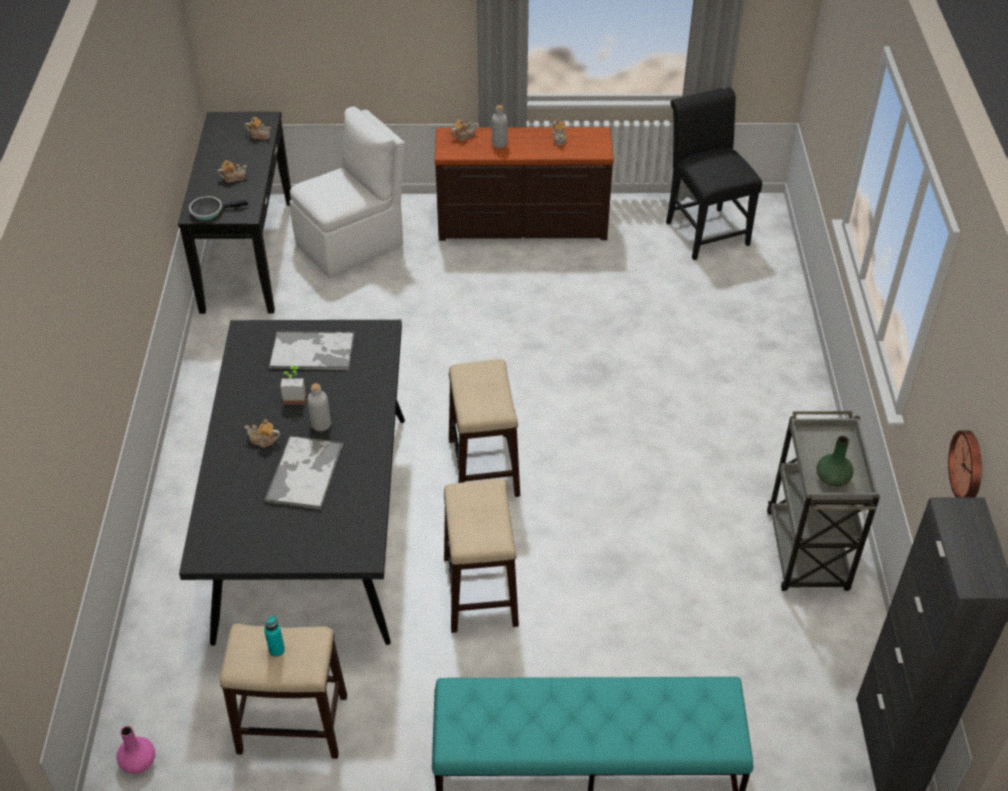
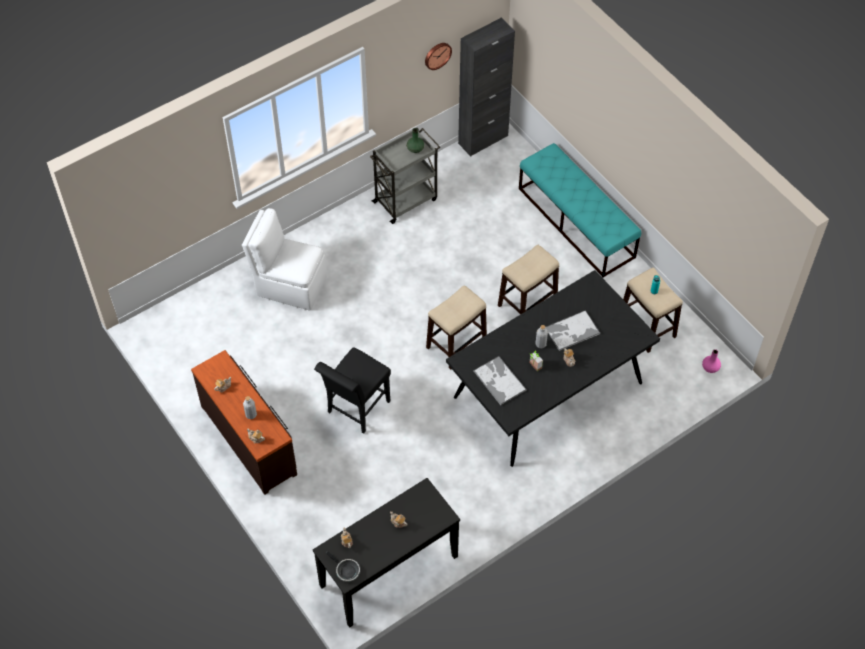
camera: 125 degrees left, 10 degrees up
frying pan [189,196,248,220] -> frying pan moved to [326,551,360,582]
white chair [289,106,405,278] -> white chair moved to [242,208,327,311]
black chair [666,87,762,260] -> black chair moved to [314,348,391,433]

